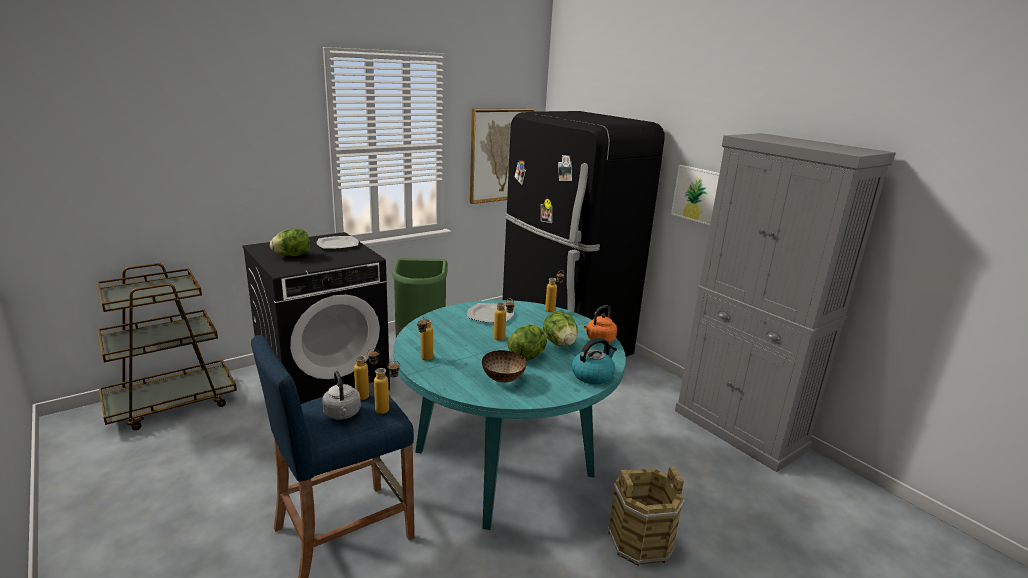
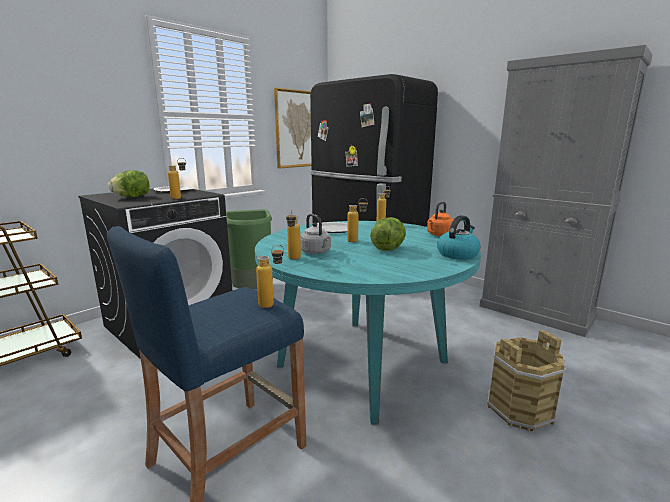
camera: 10 degrees left, 5 degrees down
grey kettle [322,371,361,420] -> grey kettle moved to [300,214,331,254]
bottle [354,348,379,400] -> bottle moved to [168,158,186,199]
bowl [482,350,527,383] -> none
lettuce [543,311,578,346] -> none
picture [671,165,720,226] -> none

